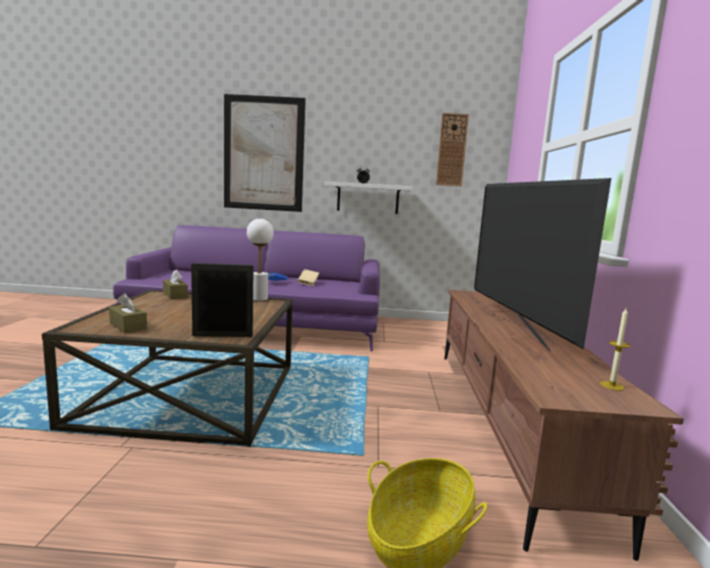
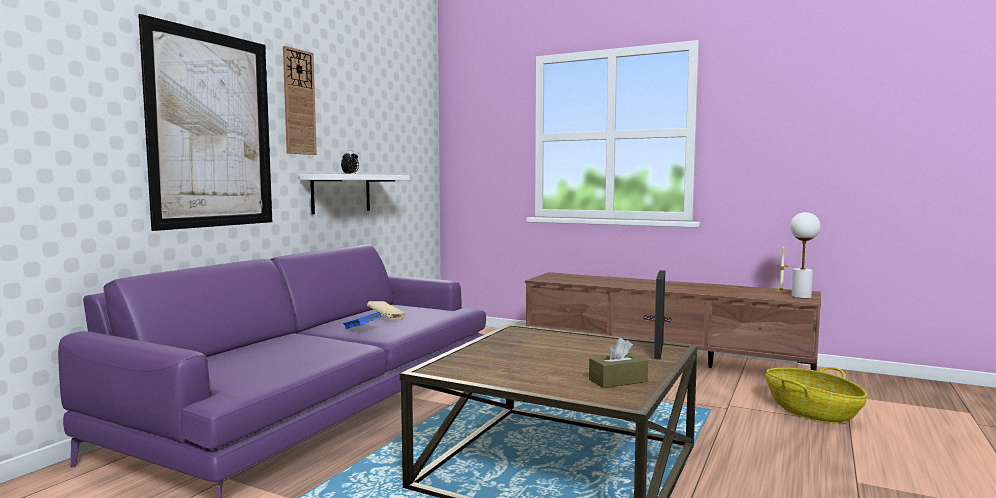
camera: 65 degrees left, 5 degrees down
brown tissue box [163,270,188,299] -> none
white table lamp [247,219,273,301] -> white table lamp moved to [790,212,821,298]
wall clock [436,113,469,186] -> wall clock moved to [283,46,317,155]
television [474,178,611,352] -> none

